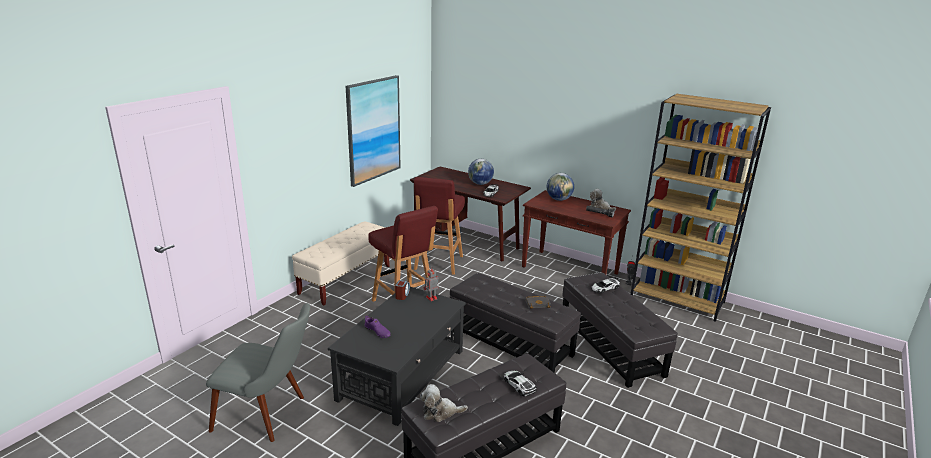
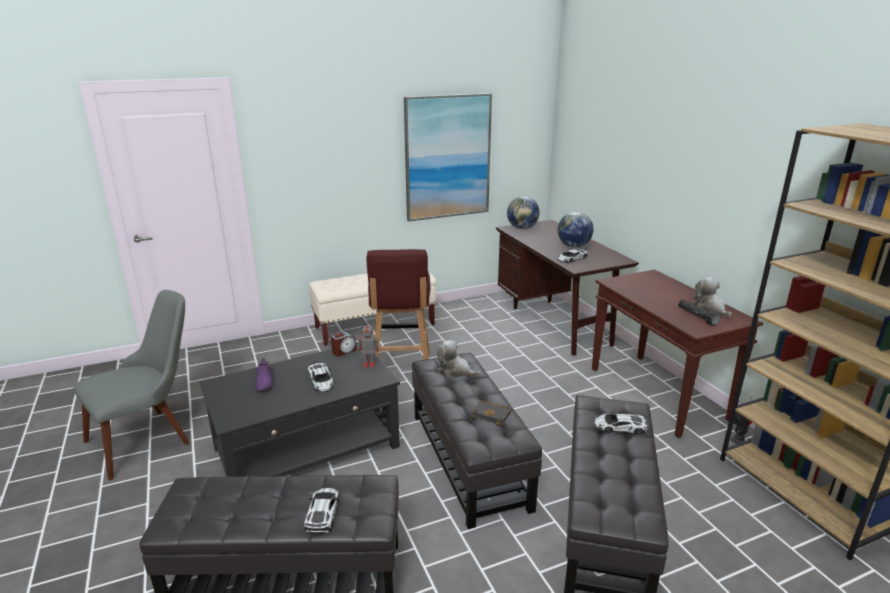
camera: 35 degrees right, 0 degrees up
grey chair [206,303,310,442] -> grey chair turned 90 degrees counterclockwise [73,290,190,480]
red stool [414,177,465,275] -> none
plush toy [420,384,468,422] -> plush toy moved to [436,340,480,377]
globe [547,173,574,201] -> globe moved to [507,196,540,229]
none -> toy car [308,361,334,392]

